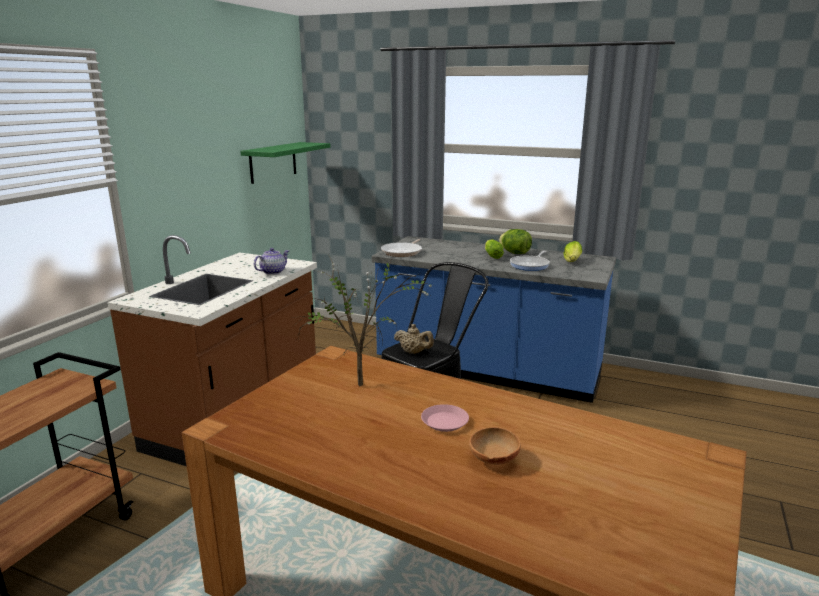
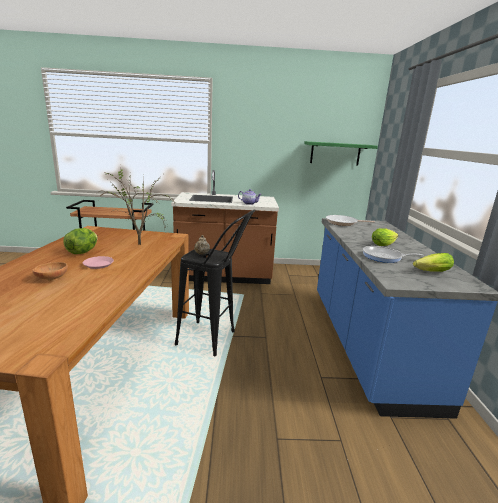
camera: 65 degrees right, 0 degrees up
lettuce [499,229,532,254] -> lettuce moved to [63,228,98,254]

